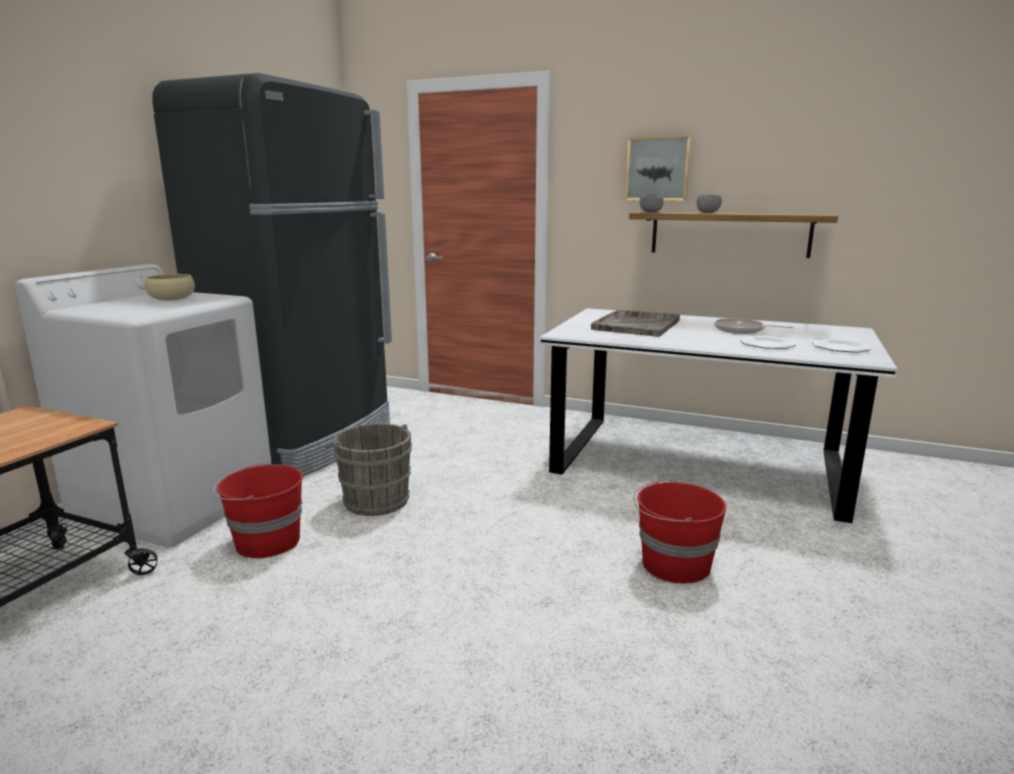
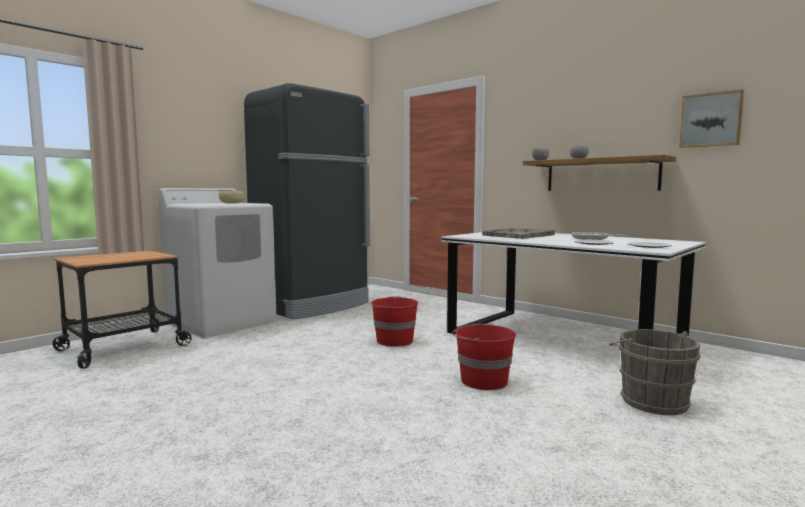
camera: 20 degrees right, 10 degrees down
red bucket [213,462,303,558] -> red bucket moved to [369,296,418,347]
grey bucket [325,424,412,516] -> grey bucket moved to [609,329,701,415]
picture [625,136,691,201] -> picture moved to [679,89,744,148]

